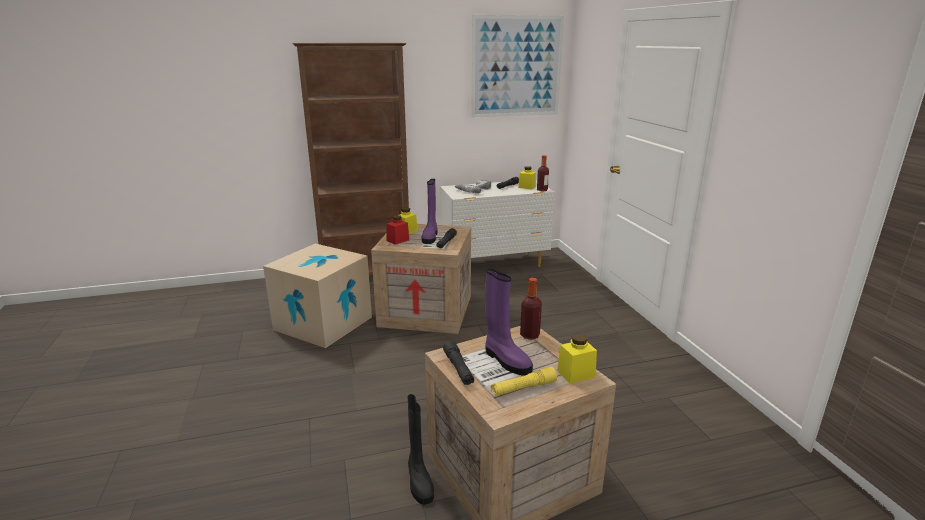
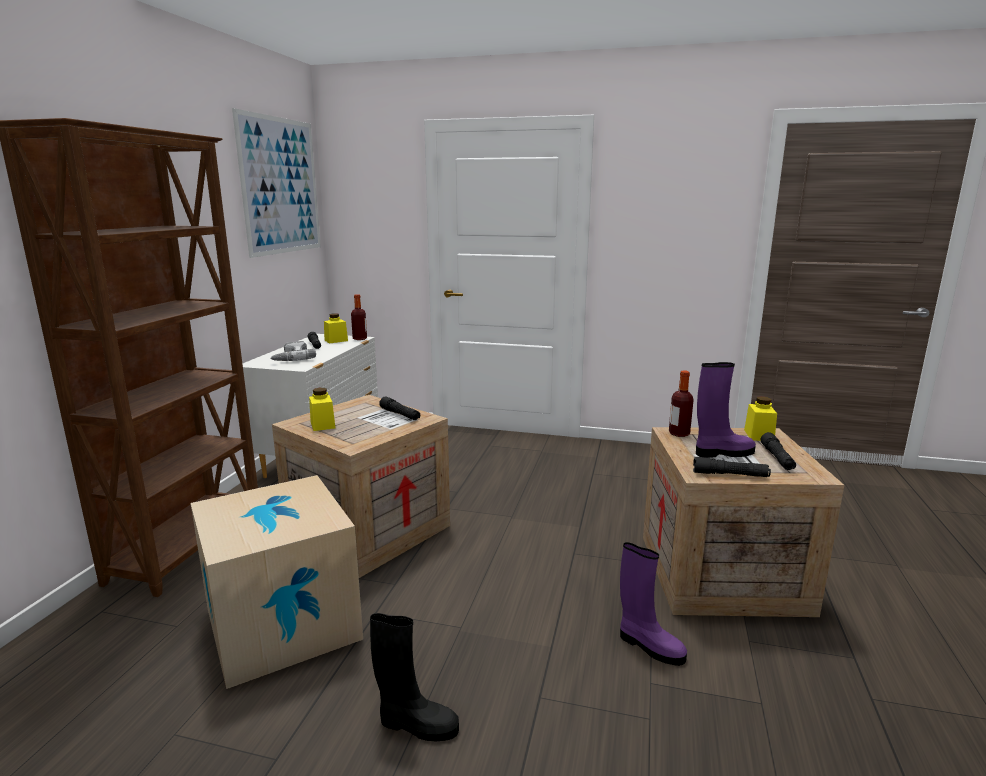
camera: 60 degrees left, 5 degrees down
red jar [386,215,409,245] -> none
black boot [407,394,434,505] -> black boot moved to [370,613,459,741]
purple boot [422,179,438,244] -> purple boot moved to [620,542,687,666]
yellow flashlight [491,367,557,396] -> black flashlight [761,432,796,470]

